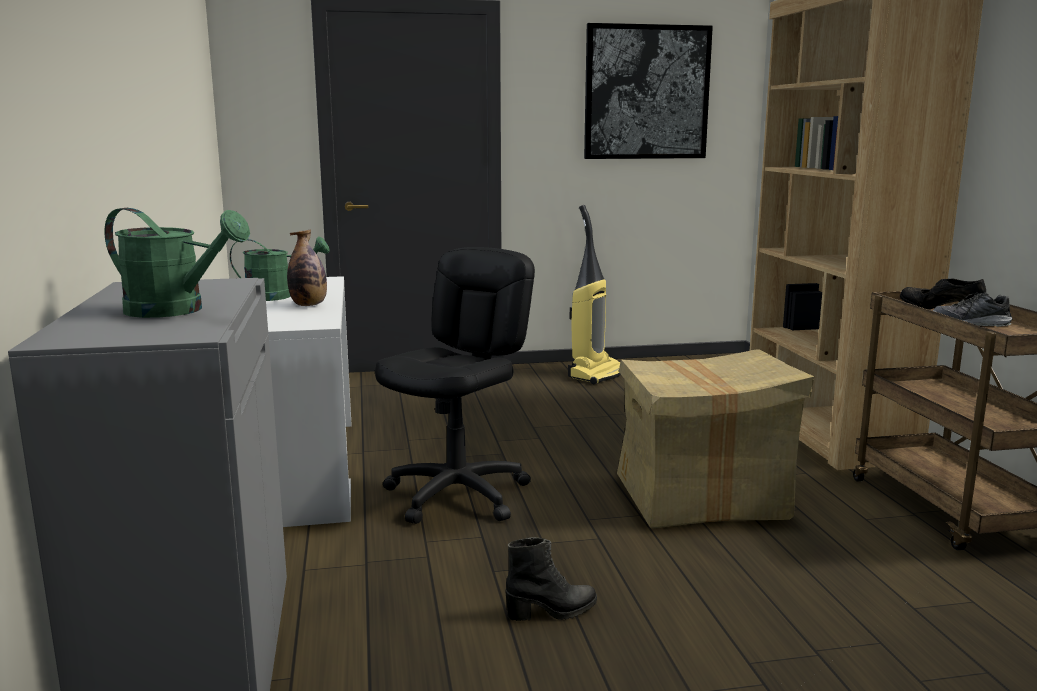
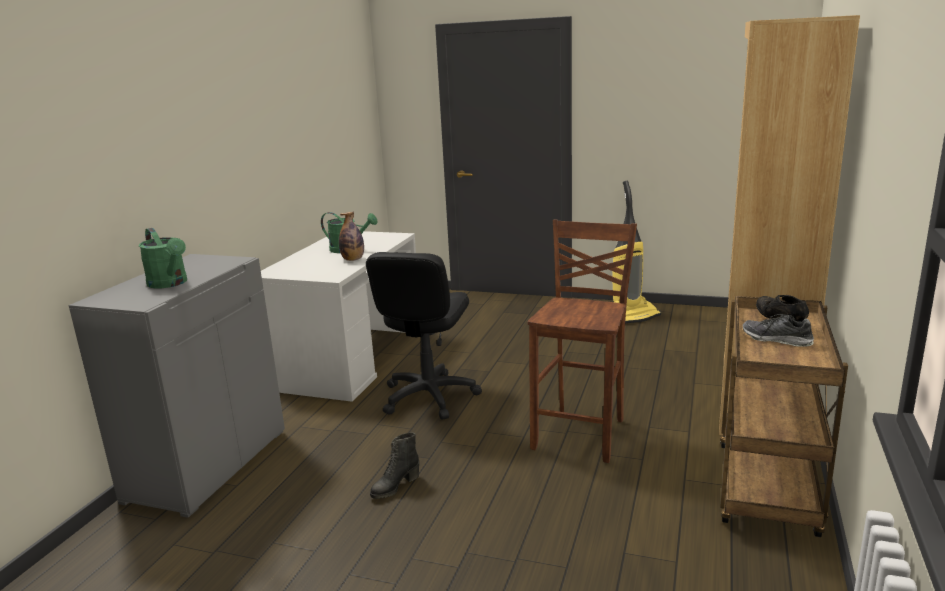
camera: 30 degrees right, 5 degrees up
black office chair [375,247,535,524] -> black office chair turned 135 degrees clockwise [366,252,482,420]
black boot [505,537,597,621] -> black boot turned 120 degrees clockwise [370,432,419,499]
picture [584,23,713,159] -> none
cardboard box [617,350,814,529] -> brown stool [528,220,637,463]

